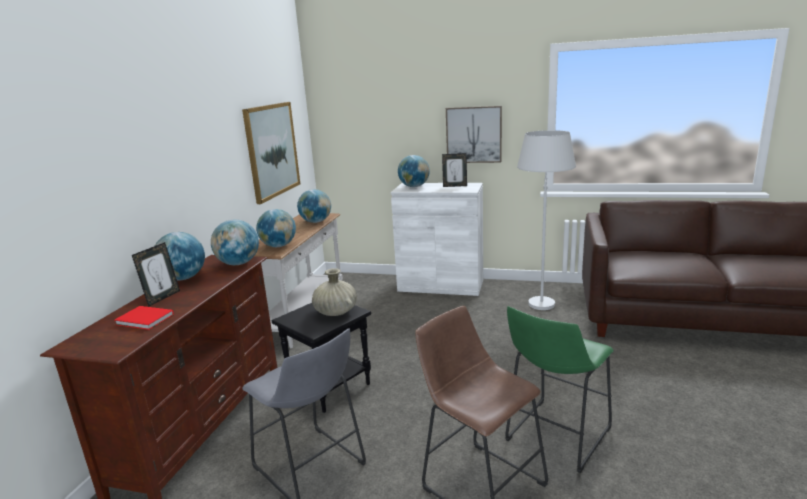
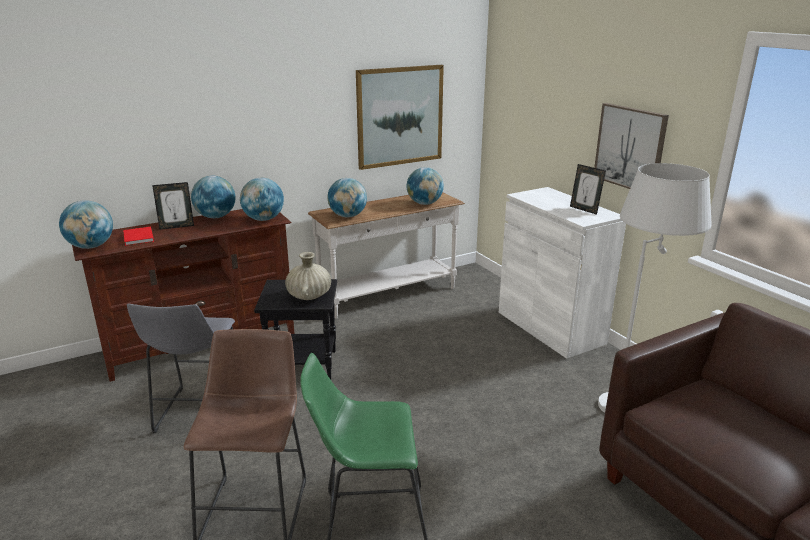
camera: 45 degrees right, 5 degrees up
globe [398,155,430,187] -> globe moved to [59,200,113,249]

